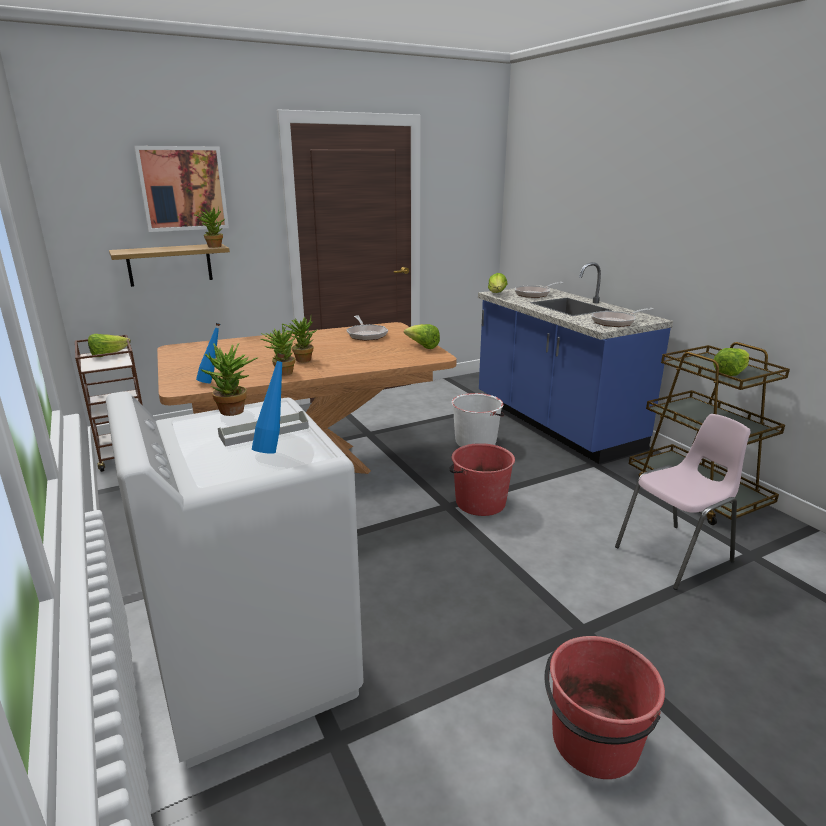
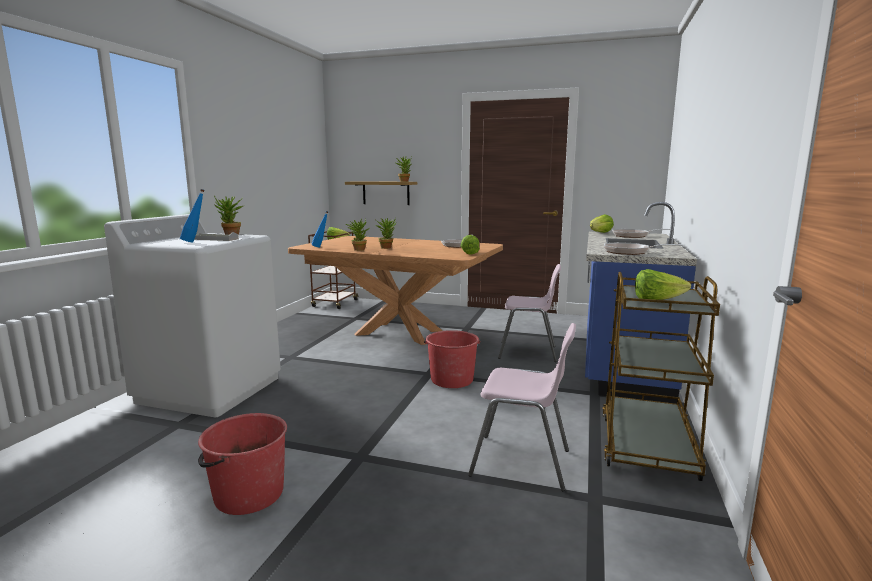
camera: 45 degrees right, 10 degrees down
picture [134,146,229,232] -> none
white bucket [452,393,504,447] -> pink chair [498,264,561,362]

